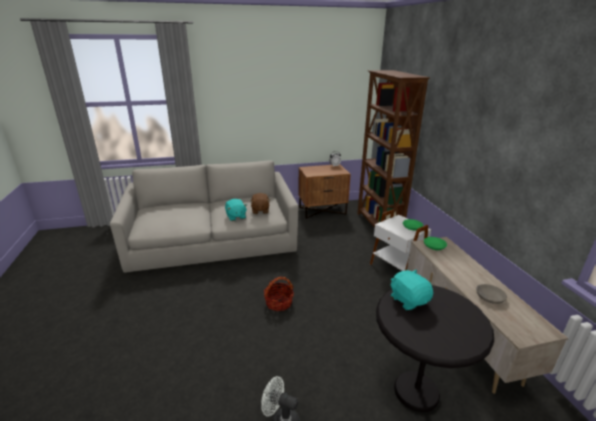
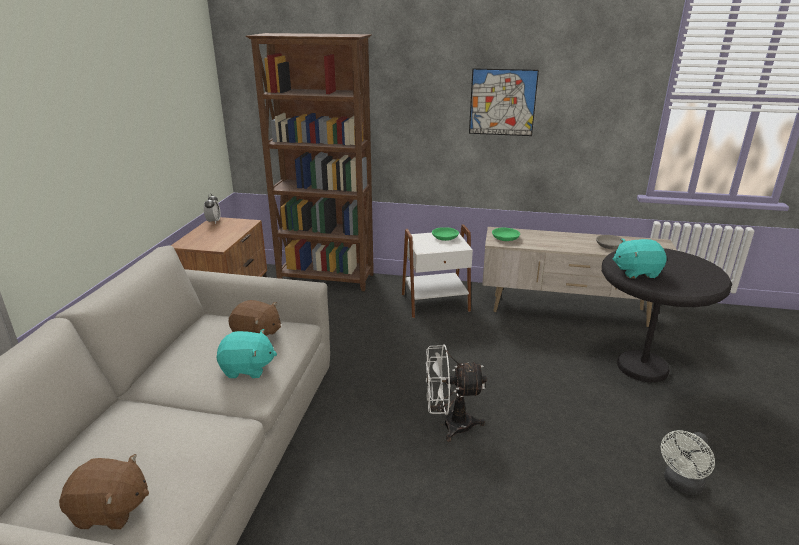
camera: 65 degrees left, 0 degrees up
basket [264,276,294,311] -> white fan [426,344,487,442]
none -> brown plush toy [59,454,149,530]
none -> picture [469,68,539,136]

